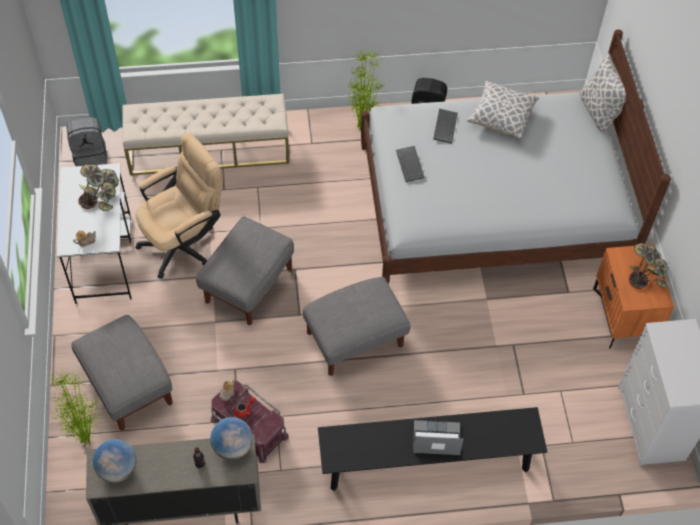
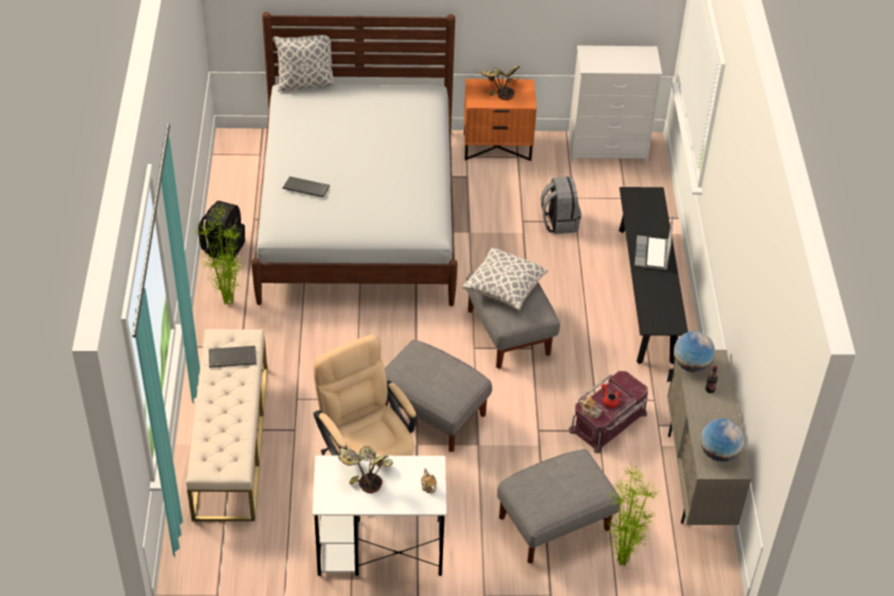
camera: 85 degrees left, 10 degrees down
grey backpack [66,117,107,166] -> grey backpack moved to [541,177,581,234]
keyboard [396,146,425,182] -> keyboard moved to [209,346,256,368]
pillow [467,81,539,140] -> pillow moved to [463,248,548,311]

